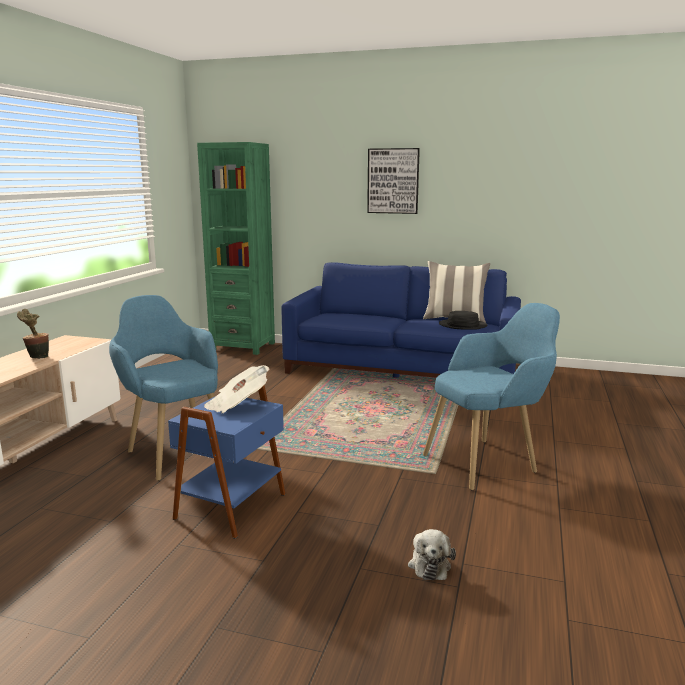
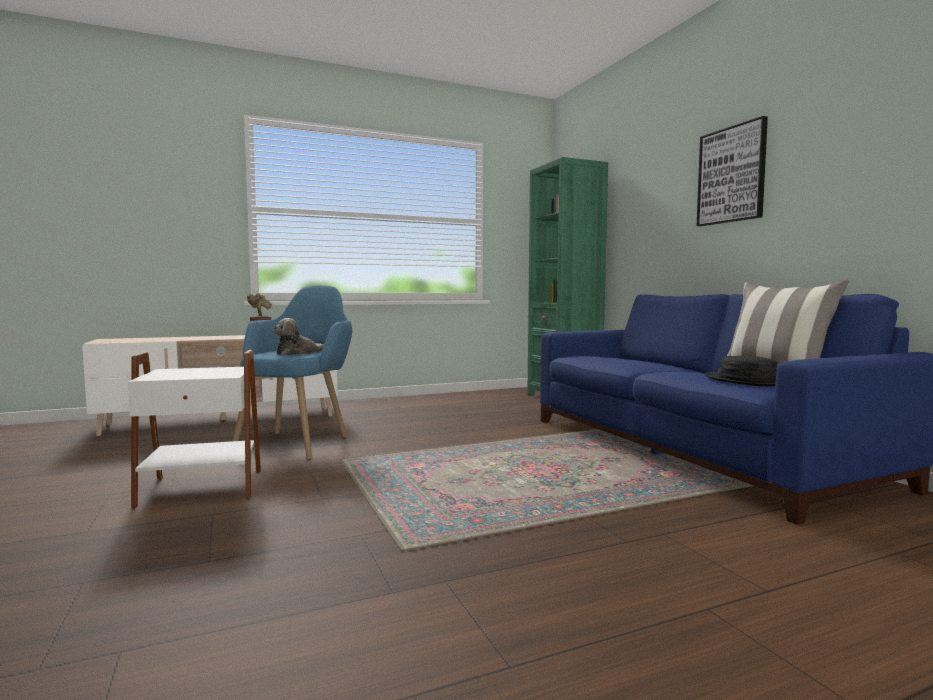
camera: 50 degrees right, 10 degrees down
blue side table [168,385,286,539] -> white side table [128,350,261,508]
newspaper [204,365,269,413] -> none
plush toy [408,529,456,580] -> plush toy moved to [273,318,325,355]
blue armchair [423,303,560,490] -> none

